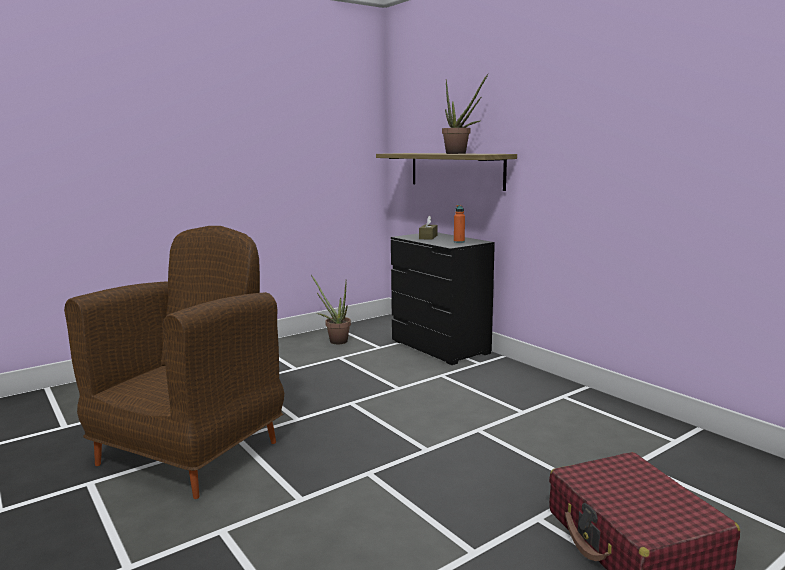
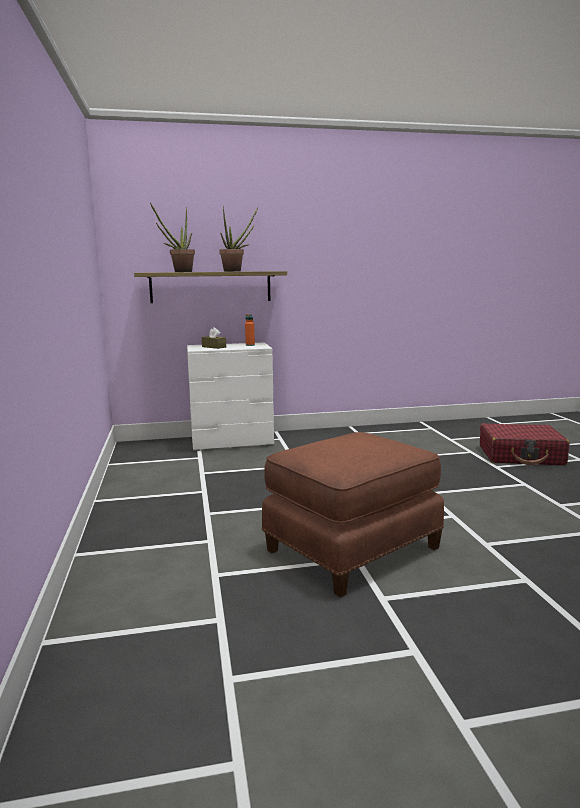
camera: 65 degrees left, 0 degrees up
brown armchair [64,226,284,499] -> brown ottoman [262,432,444,597]
potted plant [311,275,351,344] -> potted plant moved to [150,202,195,272]
black dresser [391,233,495,365] -> white dresser [187,342,274,451]

